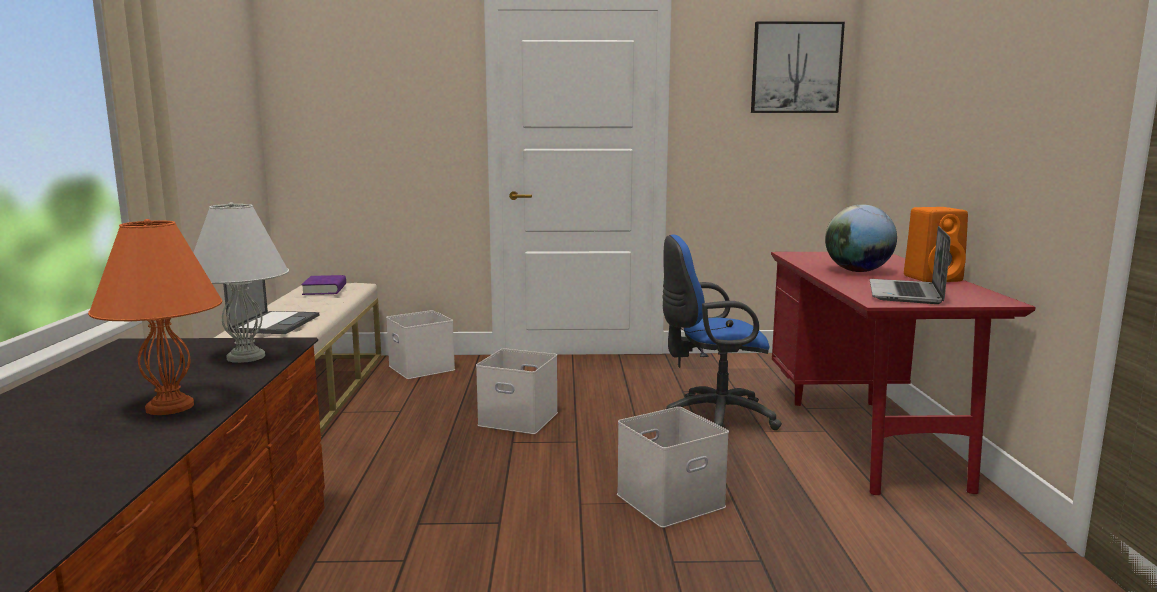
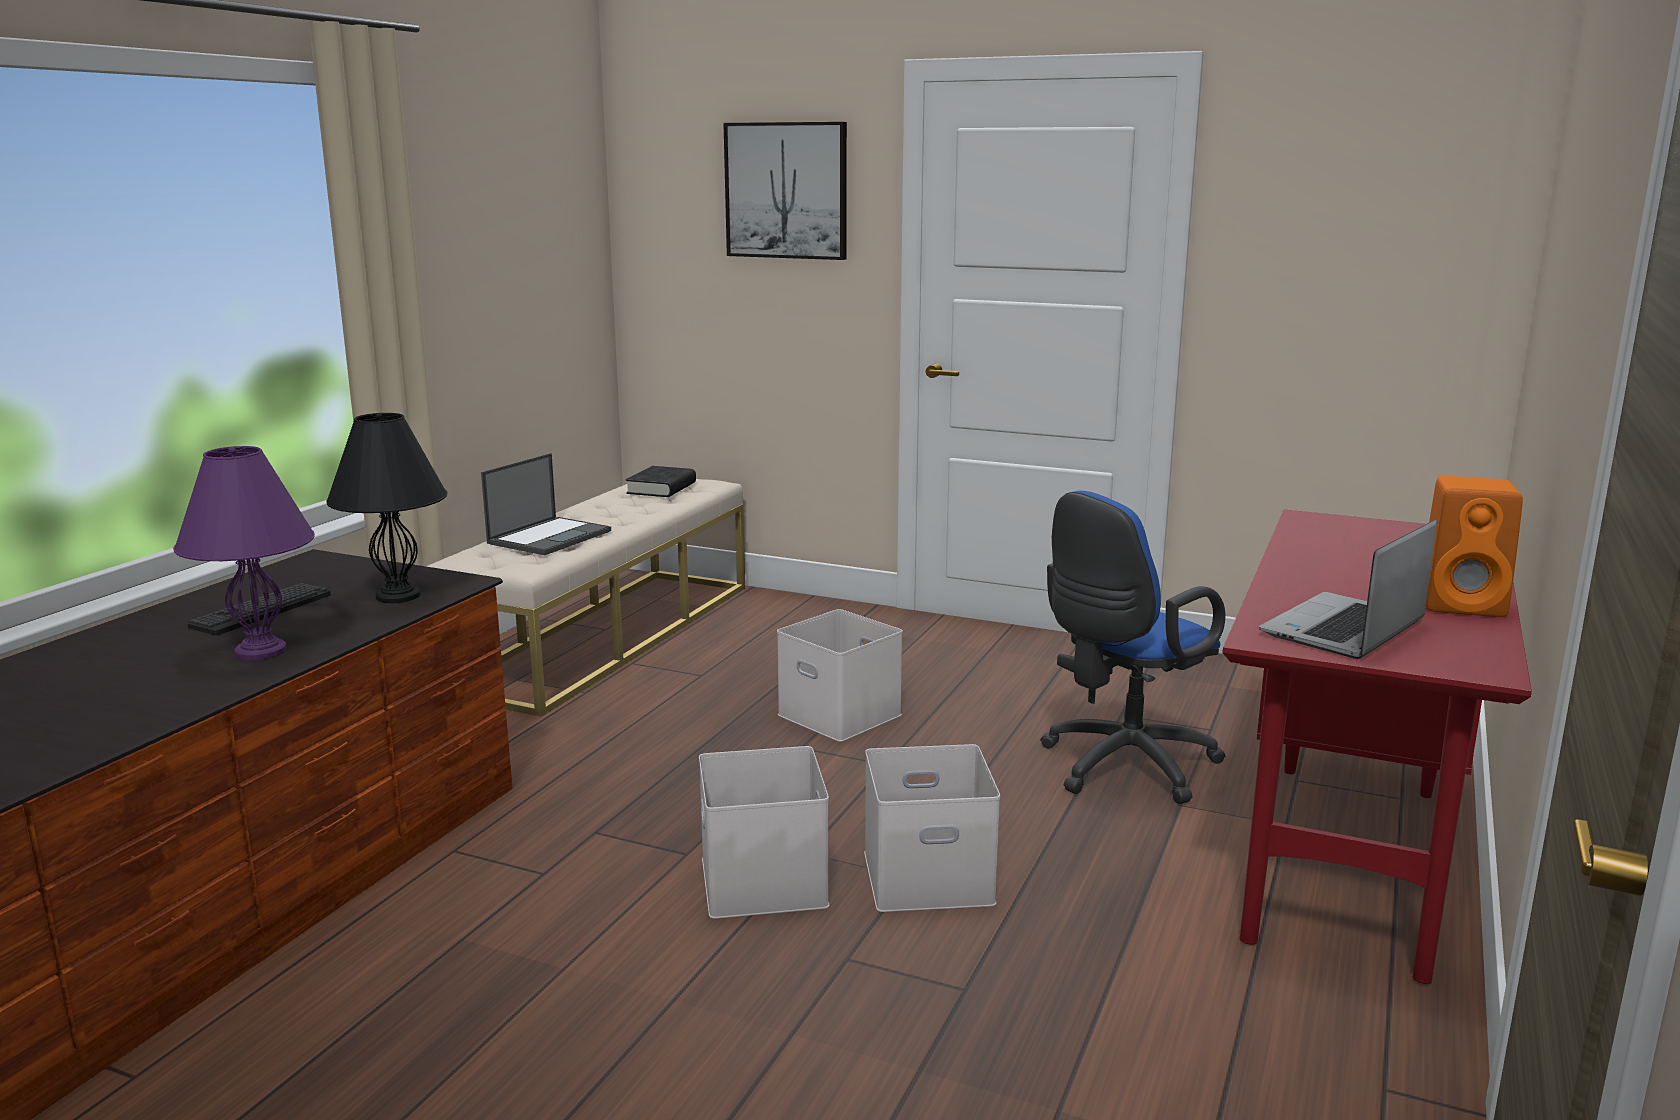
camera: 25 degrees right, 5 degrees up
orange table lamp [88,219,222,415] -> purple table lamp [173,446,315,660]
white table lamp [193,202,289,363] -> black table lamp [326,413,448,603]
purple book [301,275,346,295] -> black book [626,466,696,497]
white storage box [386,310,455,379] -> white storage box moved to [699,746,829,919]
blue office chair [662,235,782,430] -> blue office chair turned 60 degrees counterclockwise [1040,491,1226,804]
picture [751,21,845,113] -> picture moved to [723,122,847,260]
globe [825,204,897,272] -> none
none -> keyboard [187,583,331,635]

